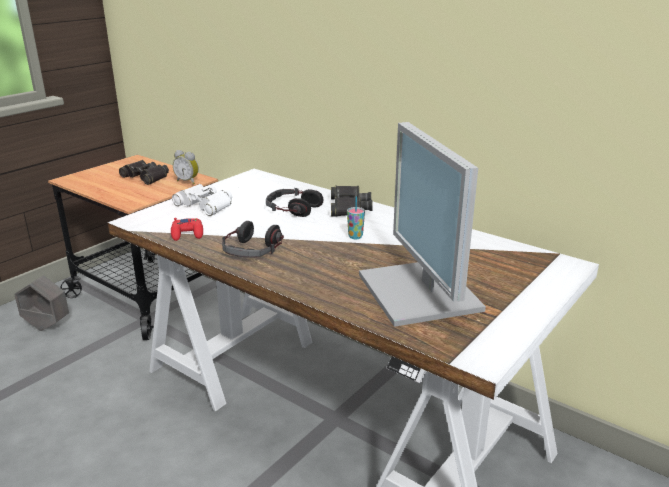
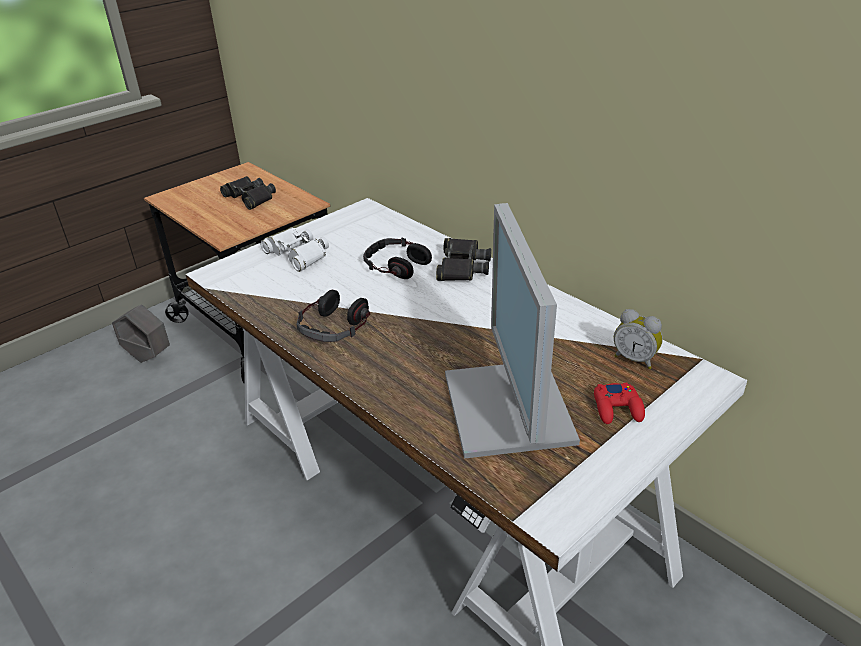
camera: 10 degrees right, 10 degrees up
red game controller [171,218,203,241] -> red game controller moved to [594,383,645,424]
alarm clock [173,150,199,184] -> alarm clock moved to [614,309,663,369]
cup [347,196,365,239] -> none

